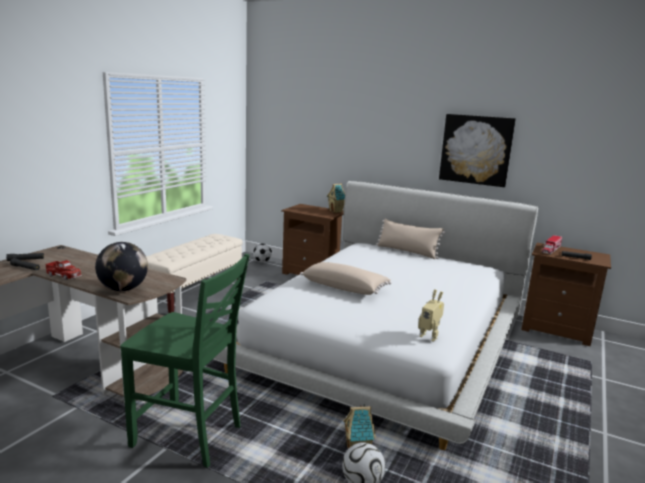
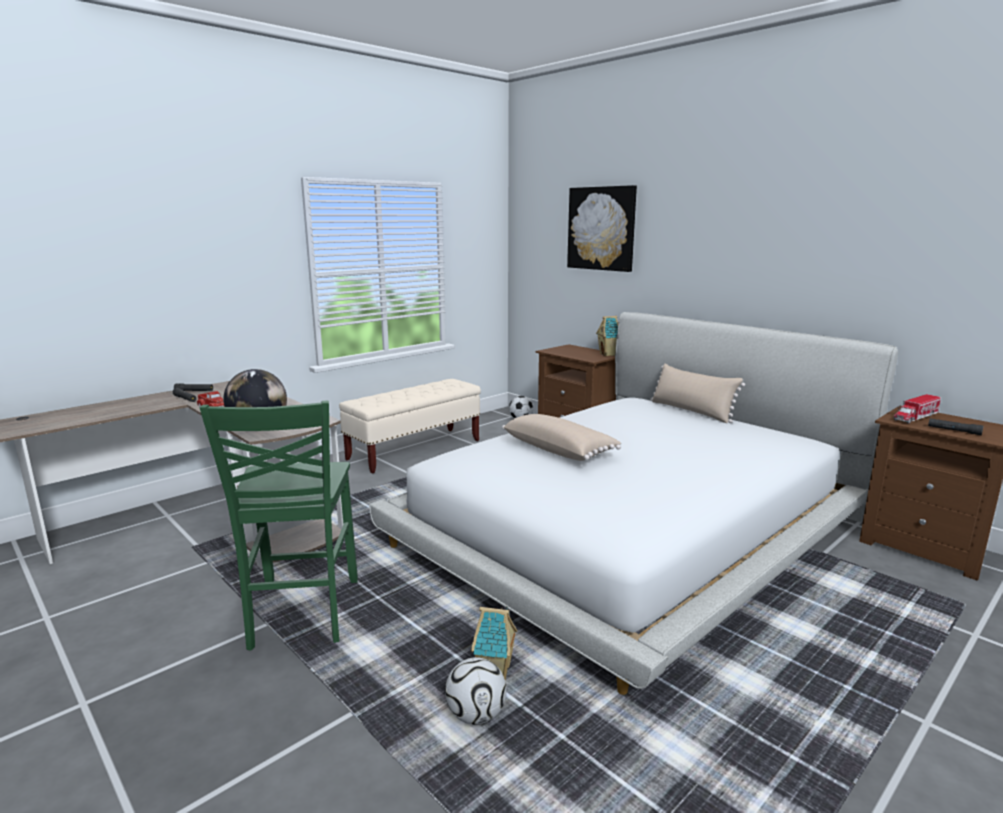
camera: 20 degrees right, 0 degrees up
green chair [120,254,250,468] -> green chair turned 45 degrees clockwise [200,400,358,651]
toy robot [418,289,444,342] -> none
picture [439,114,516,187] -> picture moved to [567,185,637,272]

